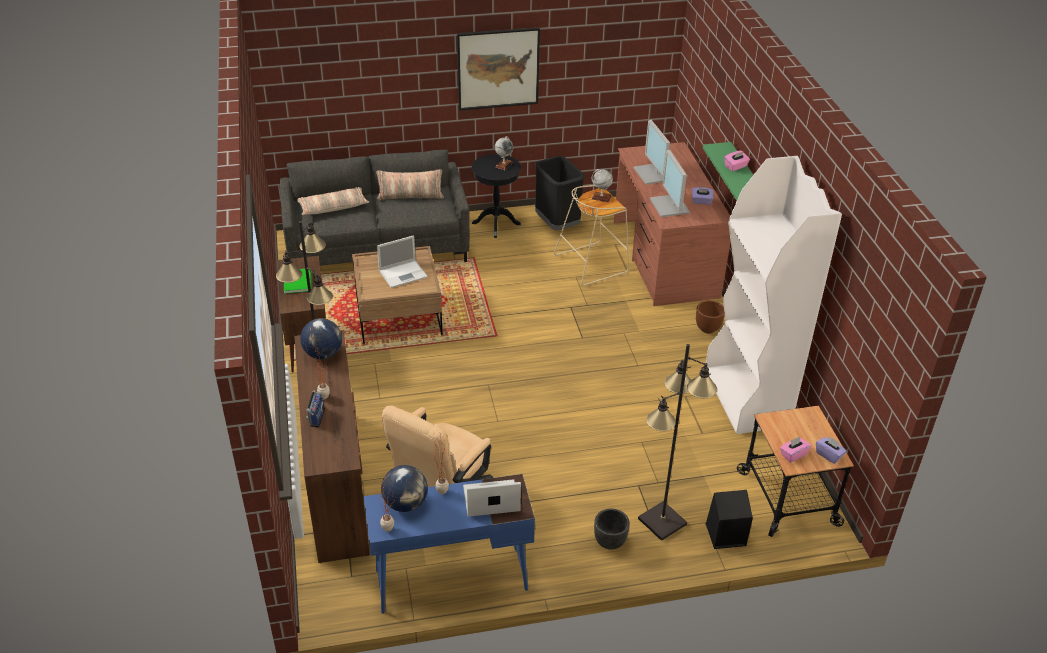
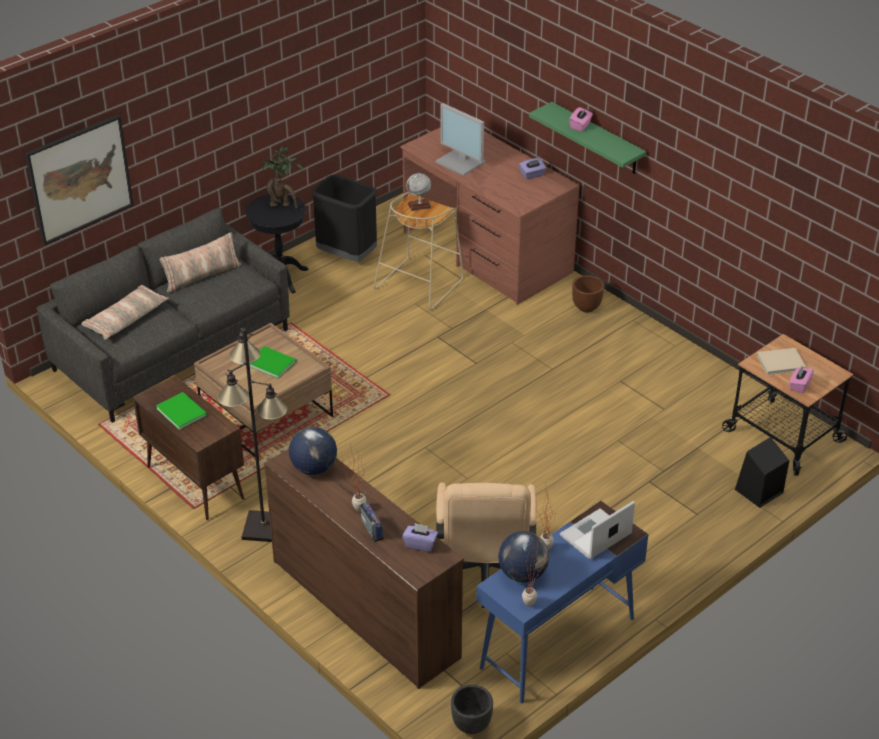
camera: 30 degrees left, 0 degrees up
laptop [377,235,428,288] -> green book [250,346,296,378]
picture [457,27,540,111] -> picture moved to [25,115,133,245]
globe [495,136,513,171] -> potted plant [261,146,303,210]
black planter [594,509,630,550] -> black planter moved to [451,685,493,734]
black floor lamp [638,344,717,541] -> none
monitor [650,150,690,217] -> none
white bookcase [706,156,842,434] -> none
purple tissue box [816,436,847,464] -> purple tissue box moved to [402,523,438,552]
none -> beige book [757,348,806,375]

